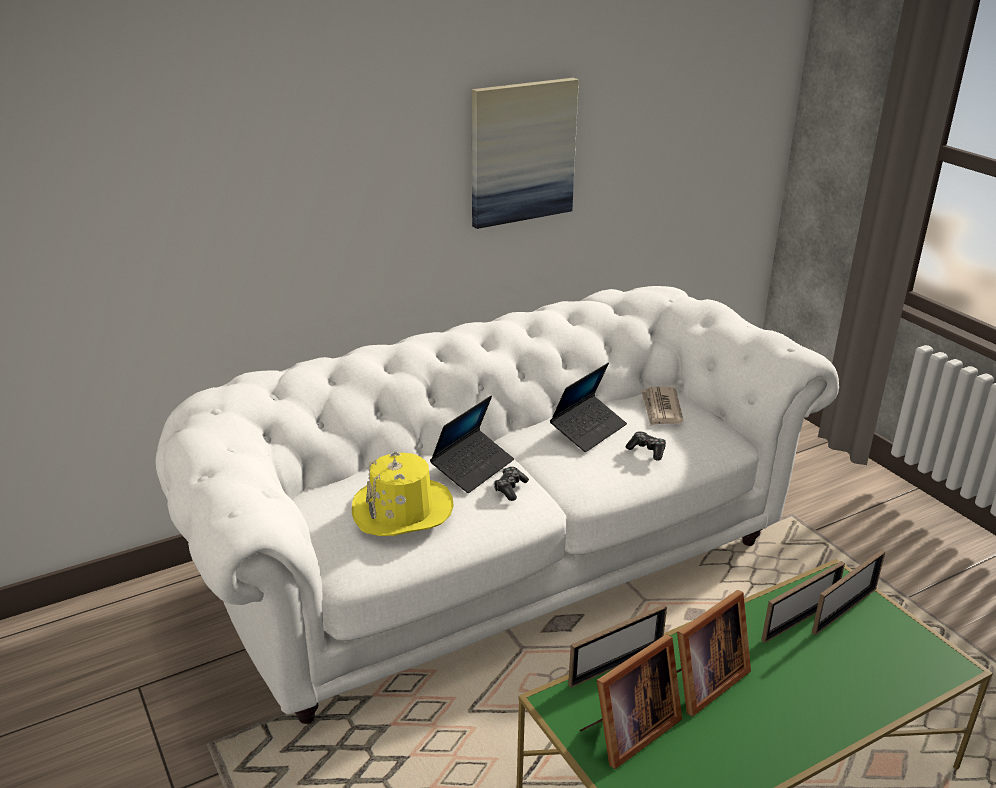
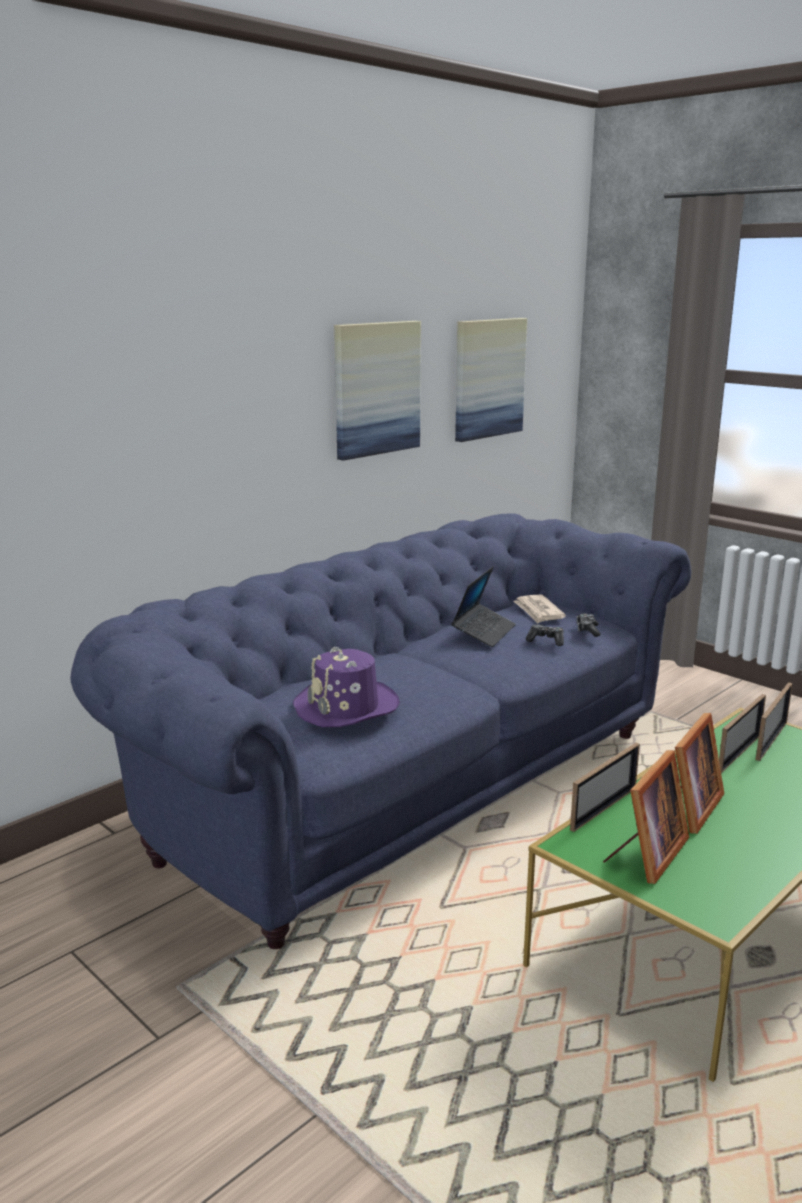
camera: 15 degrees left, 10 degrees down
white sofa [156,286,839,724] -> blue sofa [70,513,691,949]
yellow hat [352,451,454,536] -> purple hat [293,647,400,727]
laptop [430,395,514,493] -> none
game controller [494,467,529,501] -> game controller moved to [576,613,601,637]
none -> picture [455,318,527,442]

